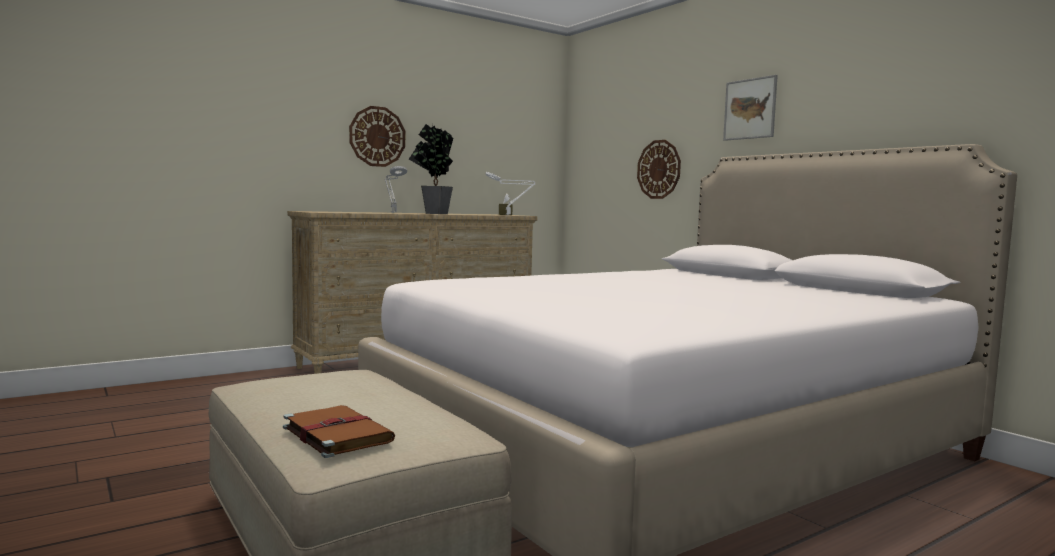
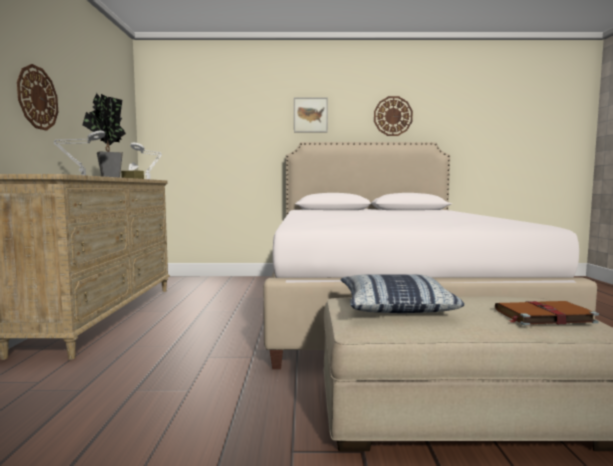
camera: 55 degrees left, 0 degrees up
wall clock [637,140,681,199] -> wall clock moved to [374,96,413,136]
none -> pillow [341,274,464,313]

